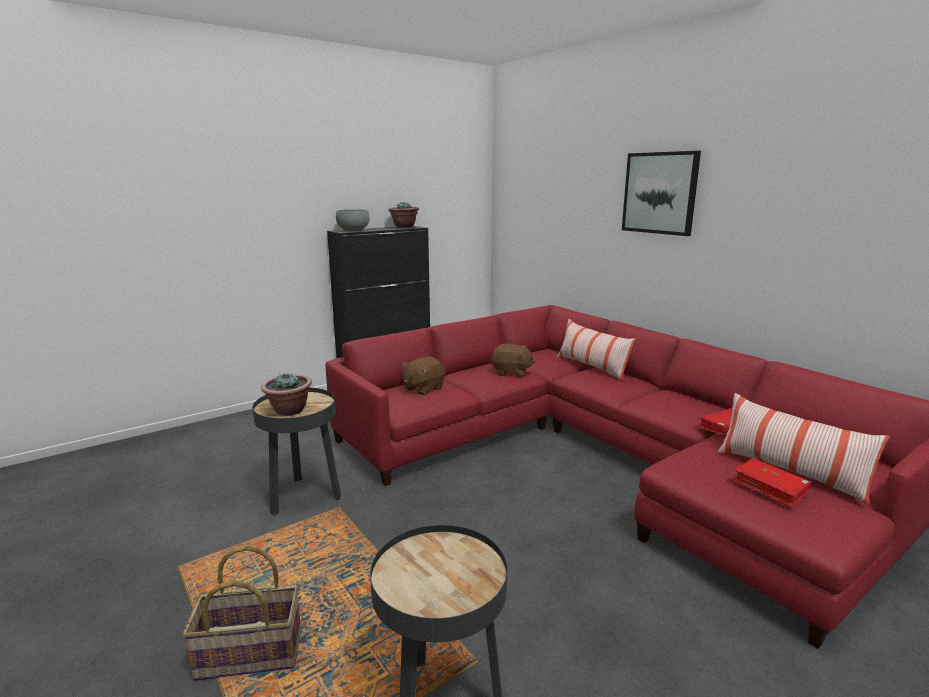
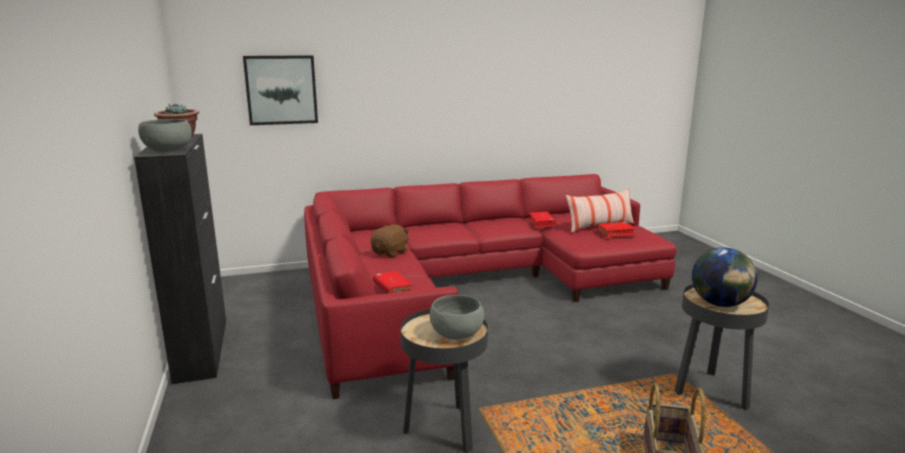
camera: 70 degrees left, 0 degrees up
potted plant [261,373,312,416] -> grey bowl [430,295,484,340]
brown plush toy [401,356,446,395] -> red book [373,271,414,293]
pillow [557,319,636,381] -> none
picture [622,151,701,236] -> picture moved to [243,55,318,125]
none -> globe [692,247,757,307]

